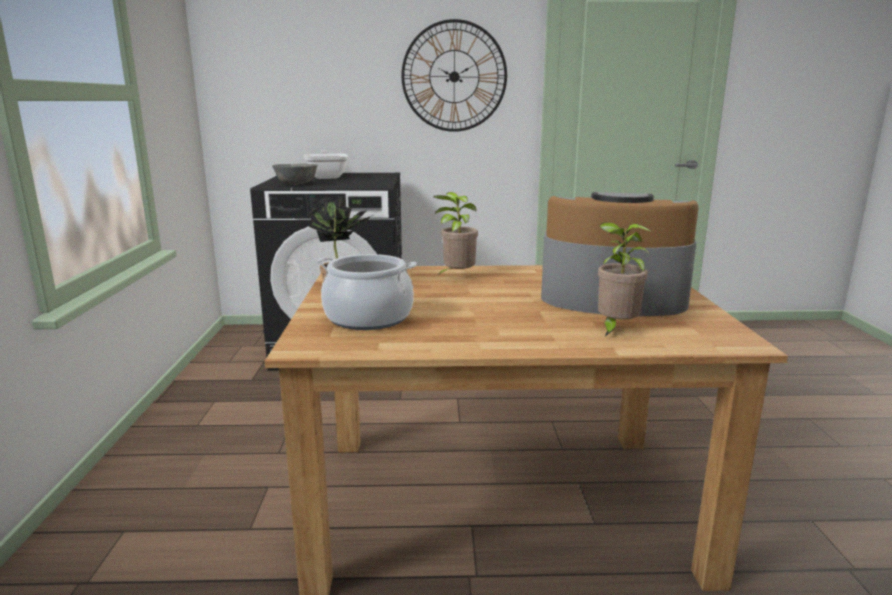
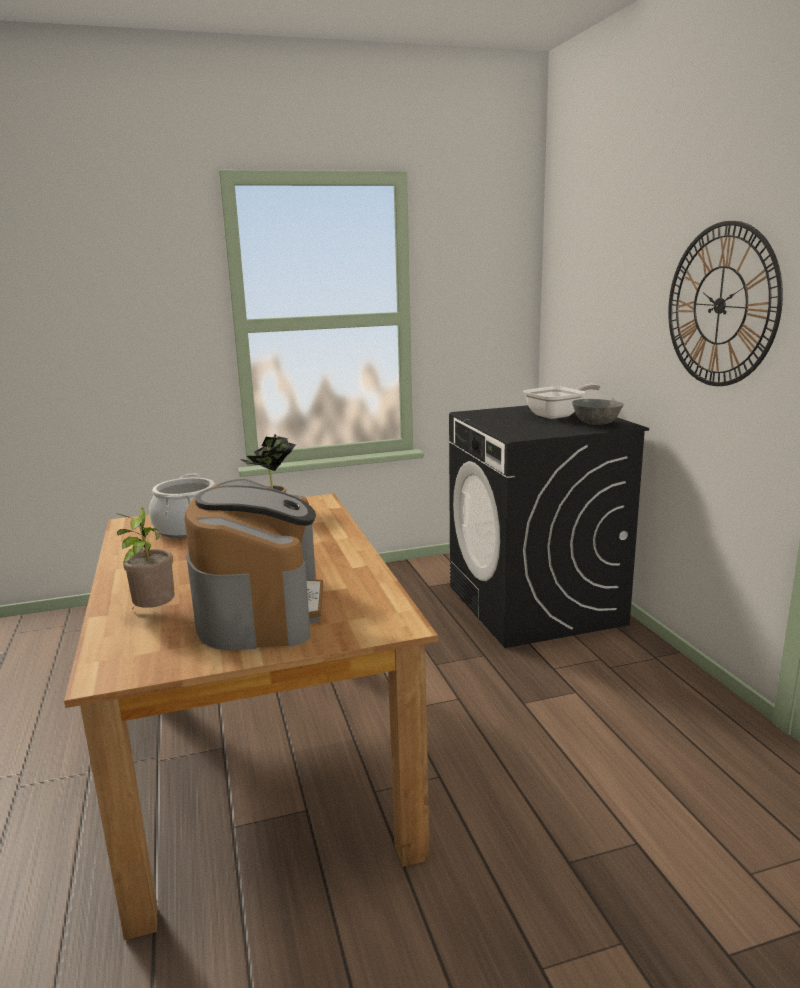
camera: 75 degrees right, 0 degrees up
grey bowl [272,163,318,185] -> grey bowl moved to [572,399,624,425]
potted plant [433,192,478,275] -> none

